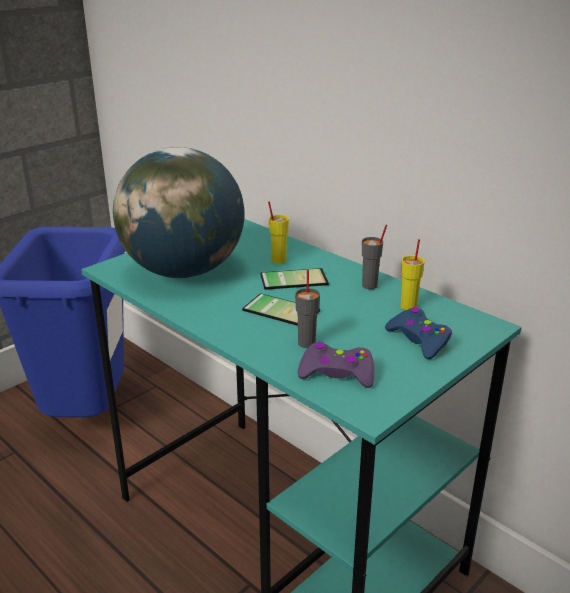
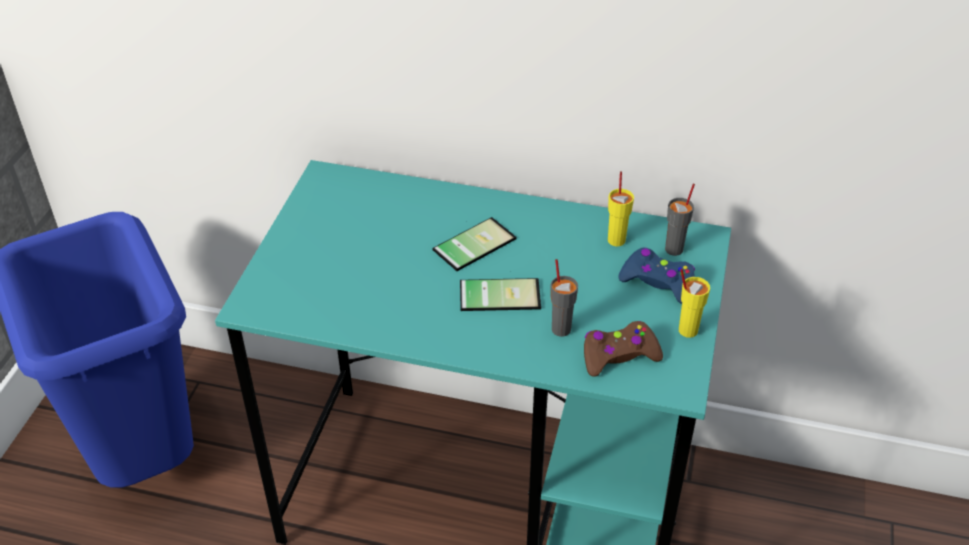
camera: 30 degrees left, 15 degrees up
globe [113,147,245,278] -> none
yellow cup [268,201,289,264] -> yellow cup moved to [679,269,710,338]
purple game controller [298,342,374,388] -> brown game controller [584,321,663,377]
grey cup [362,225,387,289] -> grey cup moved to [665,183,695,256]

